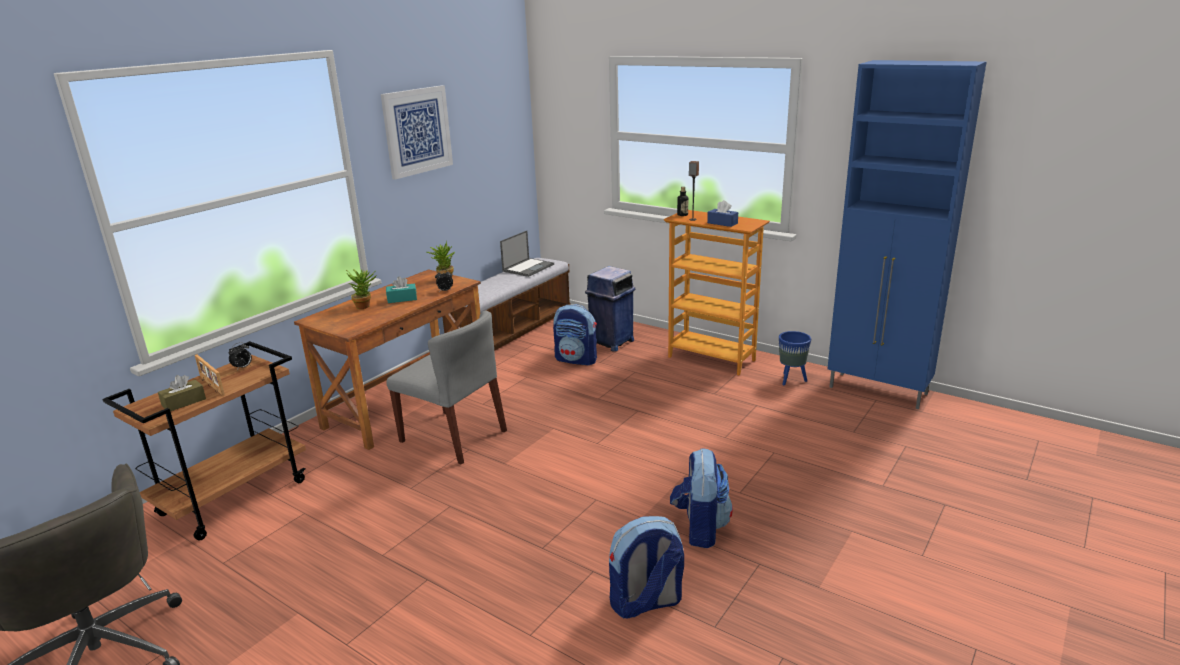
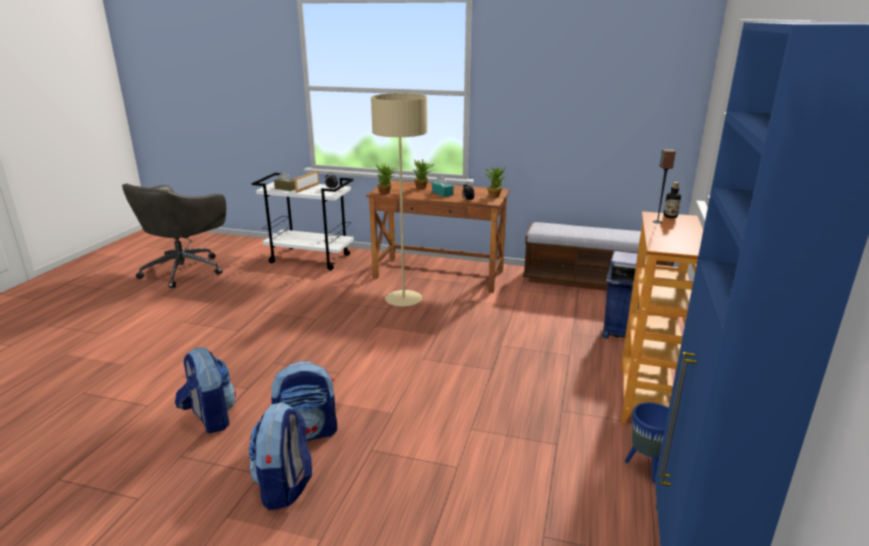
camera: 70 degrees right, 0 degrees up
brown cart [102,341,306,540] -> white cart [252,173,354,270]
picture [381,85,453,180] -> none
grey chair [386,311,507,465] -> beige floor lamp [371,93,427,306]
laptop [500,231,554,277] -> none
backpack [553,304,597,366] -> backpack moved to [249,402,312,510]
blue tissue box [707,200,738,227] -> none
none -> potted plant [376,163,398,195]

